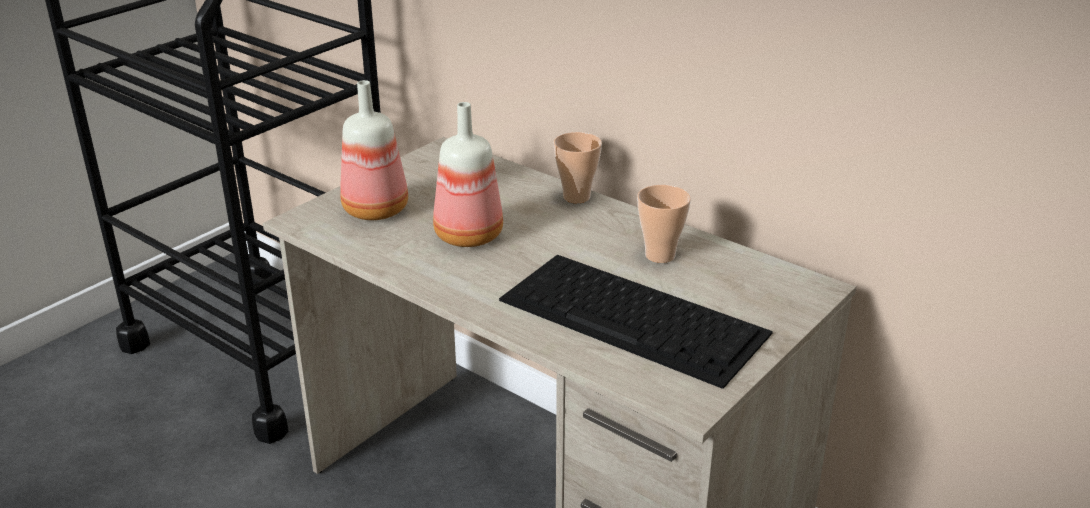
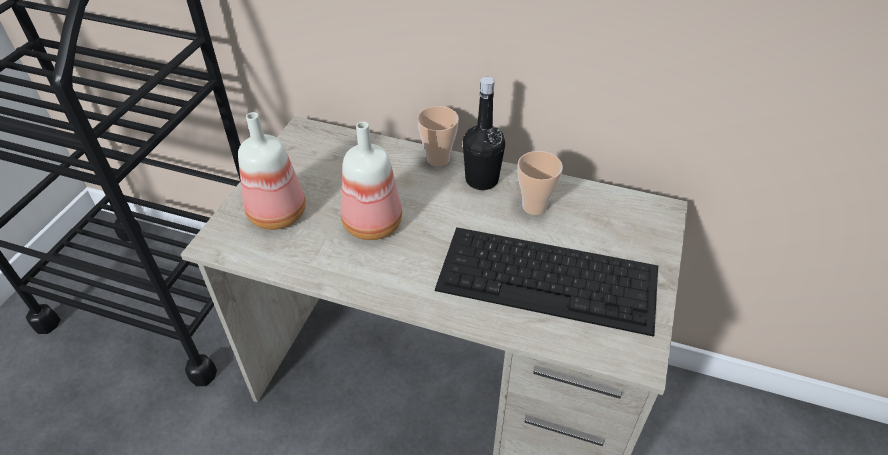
camera: 20 degrees left, 15 degrees up
none -> black bottle [463,77,505,190]

